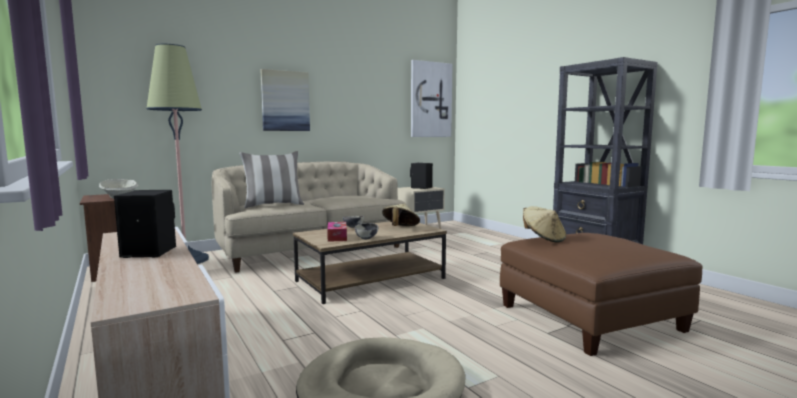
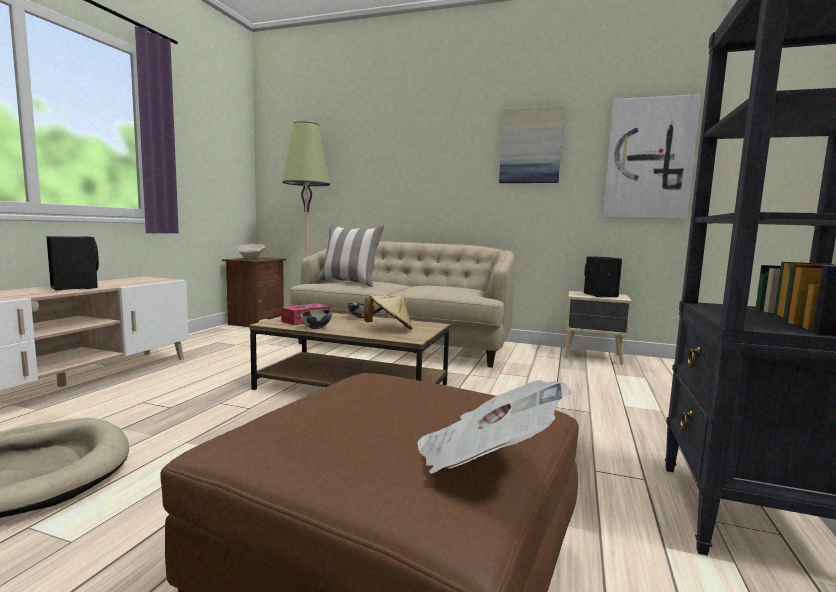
camera: 50 degrees right, 0 degrees up
picture [260,69,310,131] -> picture moved to [499,105,564,183]
beige hat [523,206,566,242] -> none
none -> newspaper [417,380,571,474]

